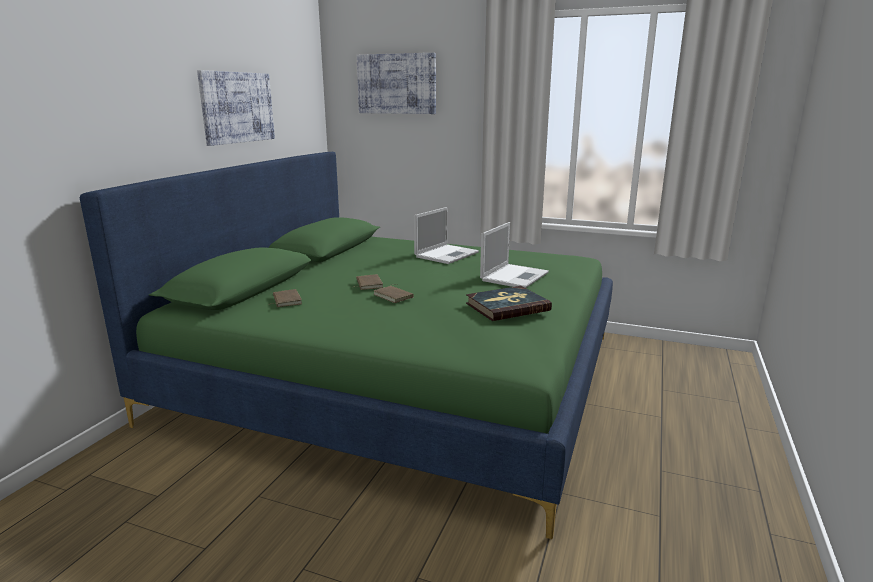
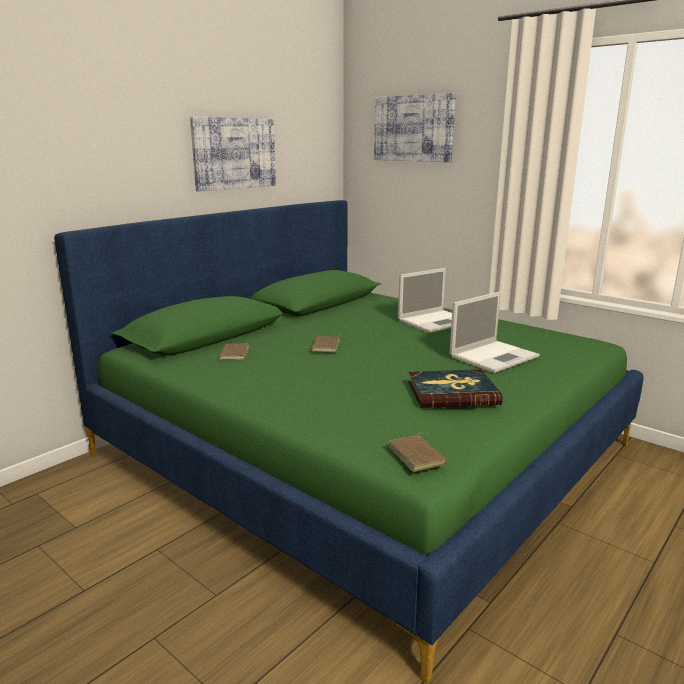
camera: 20 degrees right, 0 degrees up
brown book [374,284,414,303] -> brown book moved to [388,433,447,472]

